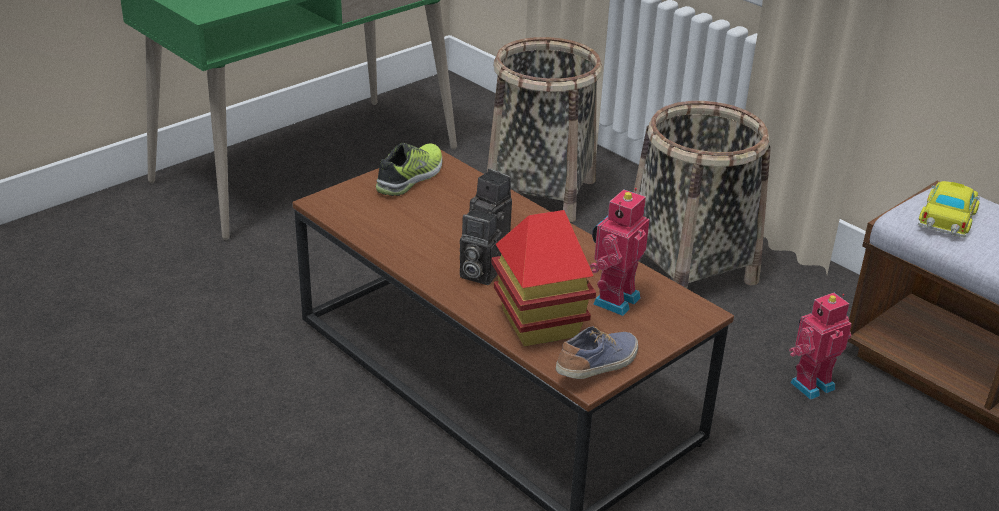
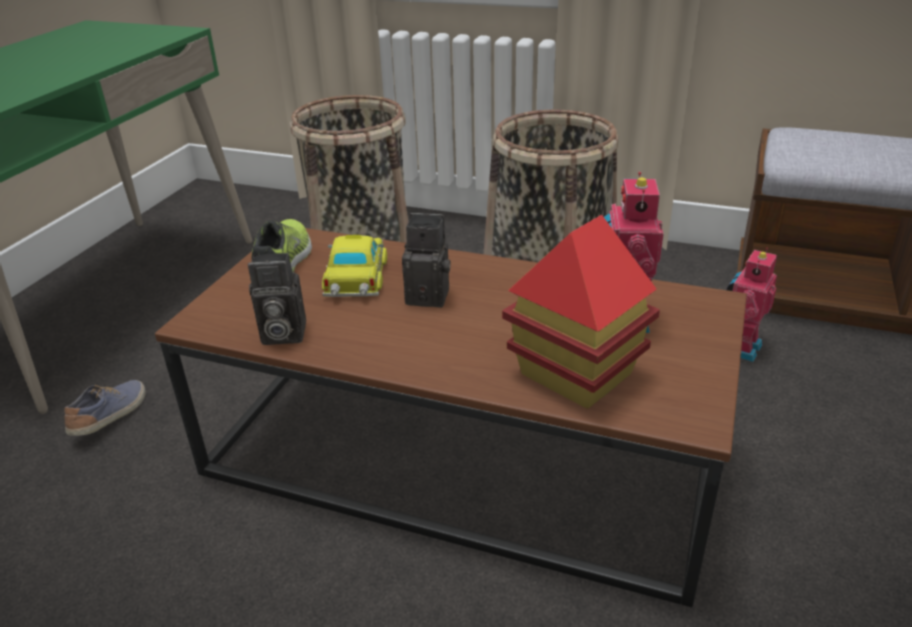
camera: 25 degrees left, 0 degrees up
camera [460,209,502,285] -> camera moved to [248,253,306,345]
shoe [556,327,638,379] -> shoe moved to [64,380,146,436]
toy car [918,181,980,237] -> toy car moved to [322,235,387,297]

